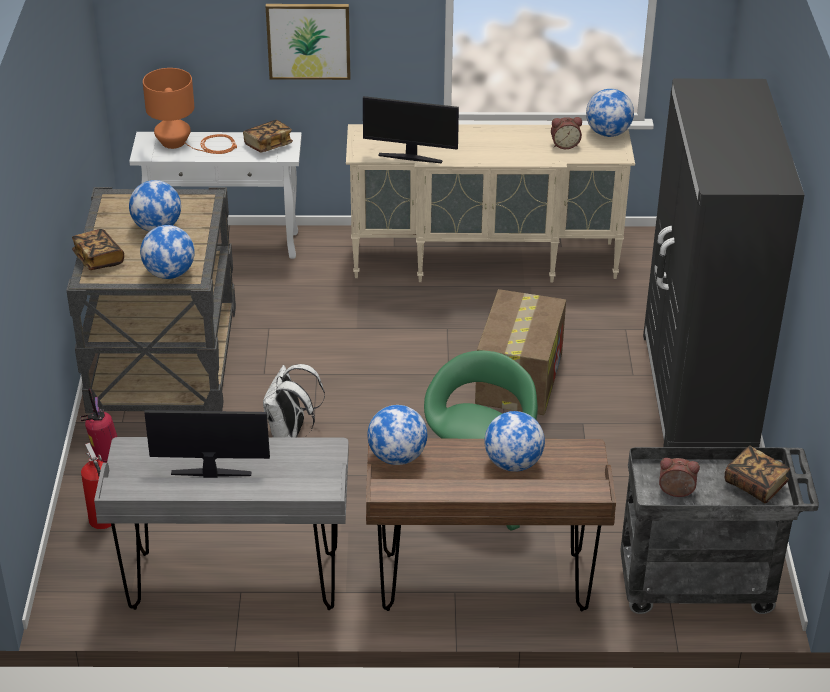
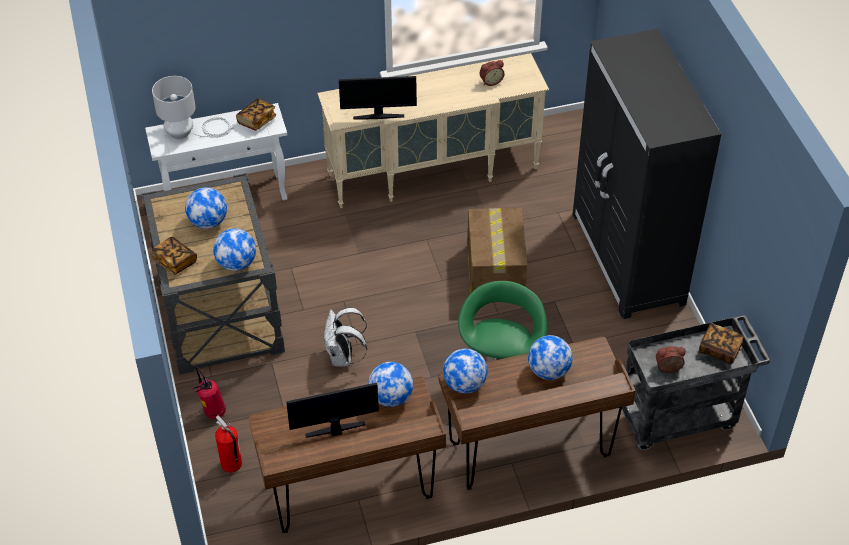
camera: 15 degrees left, 10 degrees up
grey desk [94,437,349,610] -> brown desk [249,377,446,533]
orange table lamp [143,68,237,154] -> white table lamp [152,76,233,139]
picture [266,4,350,80] -> none
globe [586,89,634,137] -> globe moved to [368,362,413,407]

